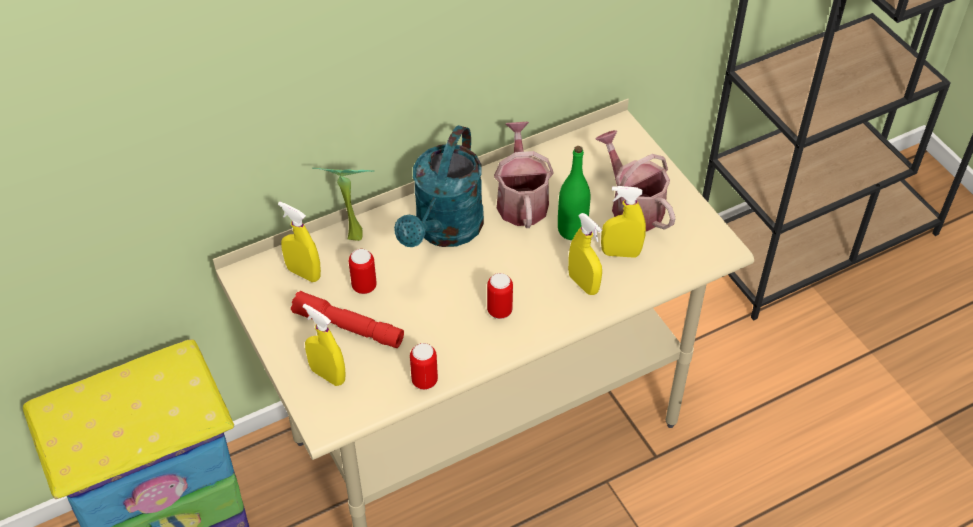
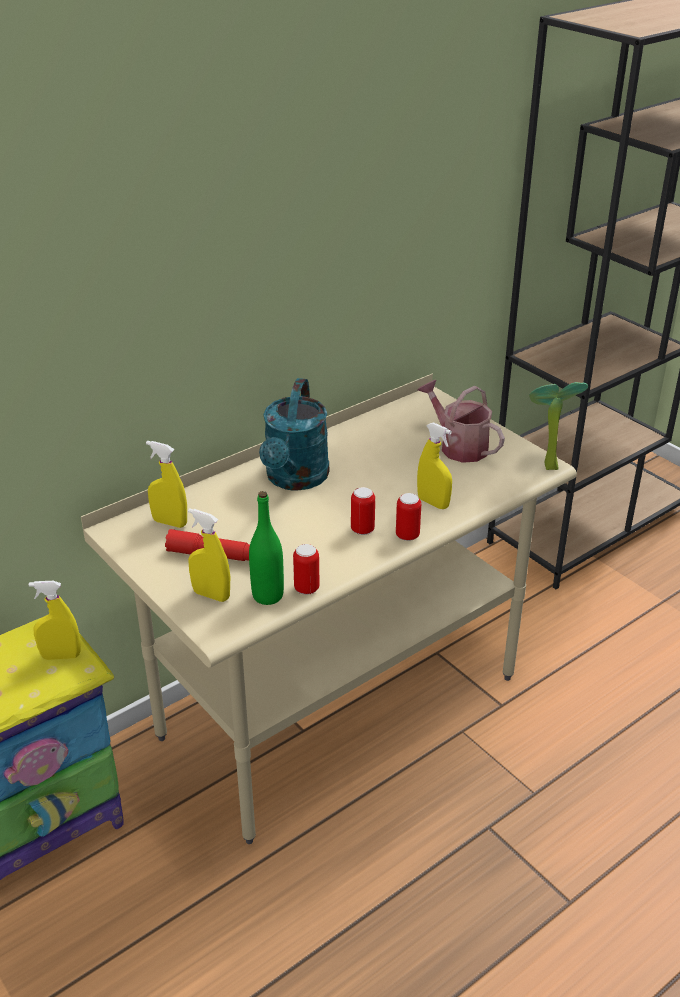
camera: 10 degrees left, 15 degrees down
potted plant [312,168,374,241] -> potted plant moved to [529,382,588,470]
can [349,249,377,294] -> can moved to [396,493,421,541]
watering can [494,122,554,228] -> none
green bottle [558,146,590,240] -> green bottle moved to [249,491,284,605]
yellow spray bottle [601,186,646,258] -> yellow spray bottle moved to [29,581,80,660]

